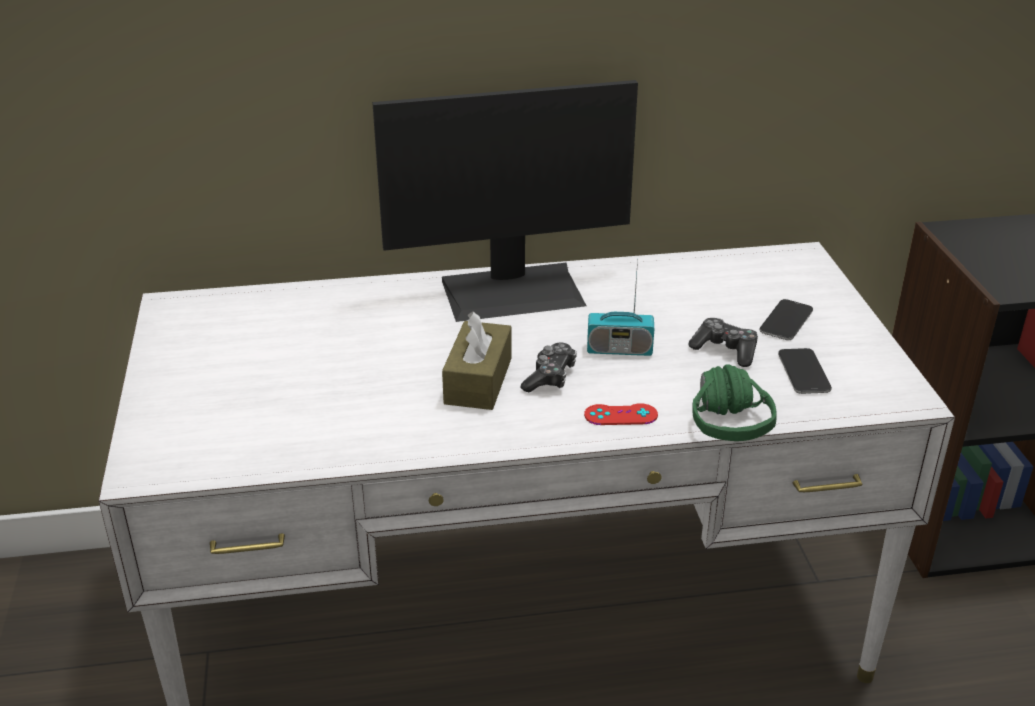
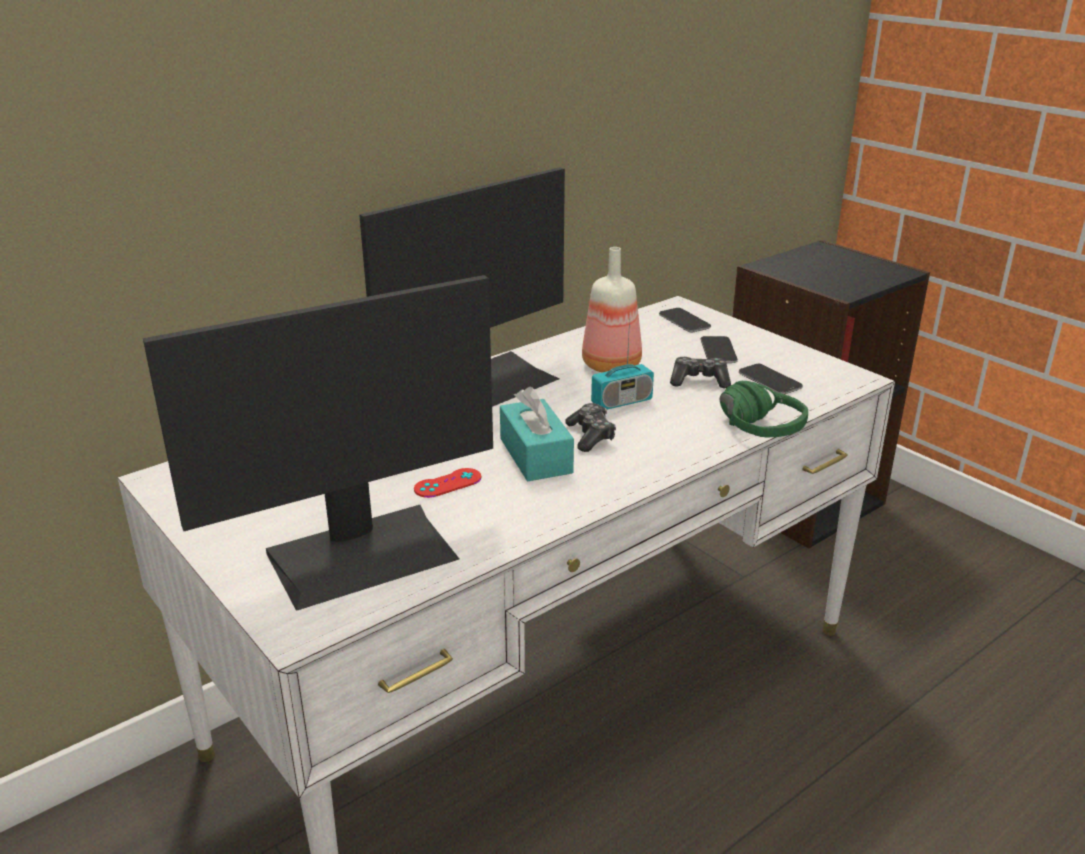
camera: 30 degrees left, 5 degrees down
brown tissue box [442,312,512,410] -> turquoise tissue box [500,387,574,481]
red game controller [584,403,658,425] -> red game controller moved to [414,468,481,498]
none -> monitor [143,275,493,611]
none -> bottle [582,247,642,372]
none -> phone [659,308,711,332]

